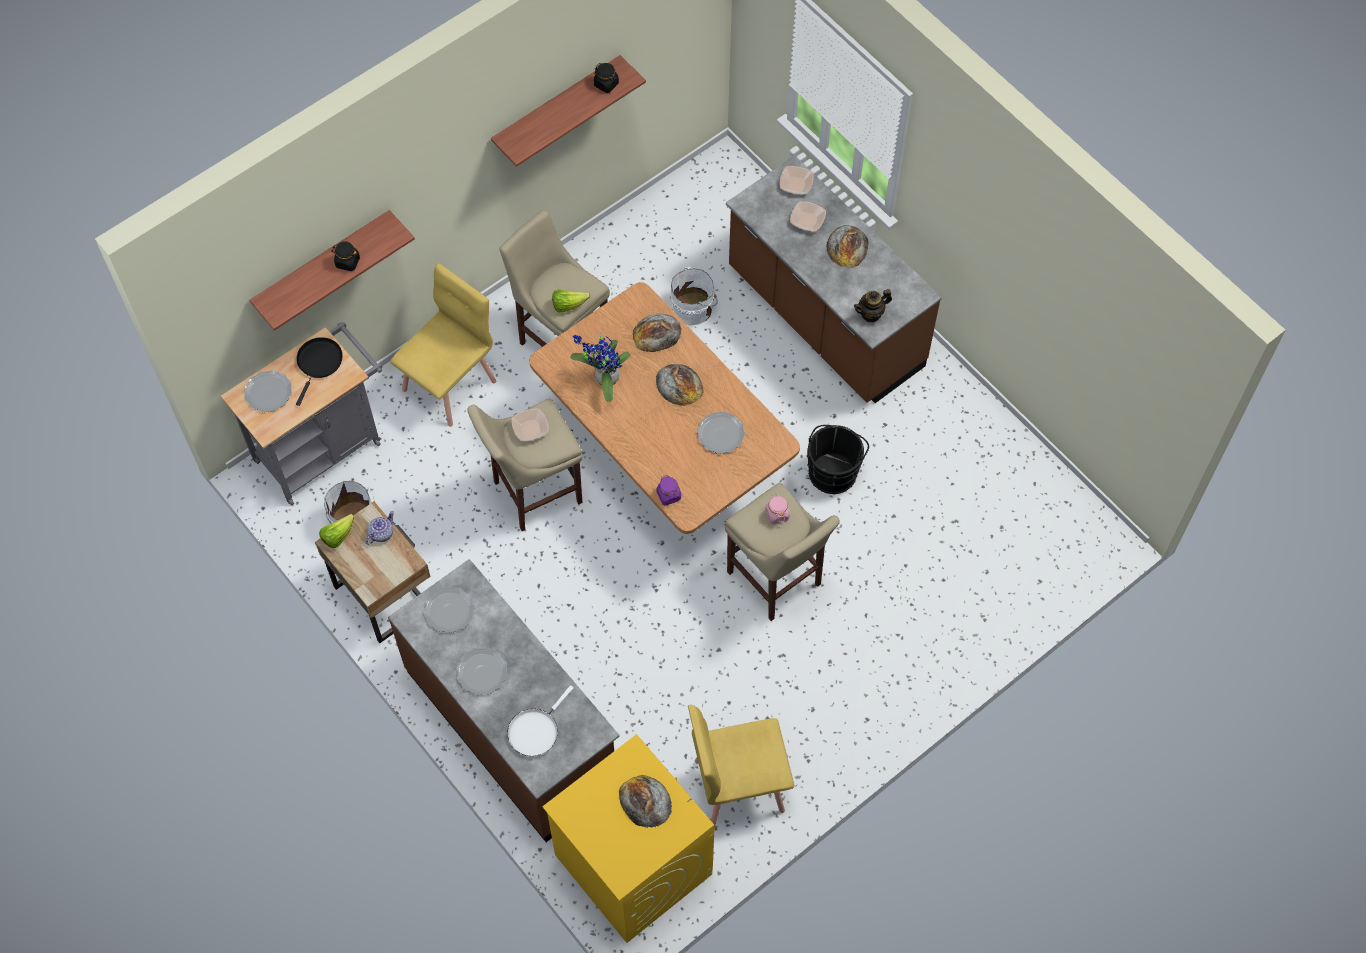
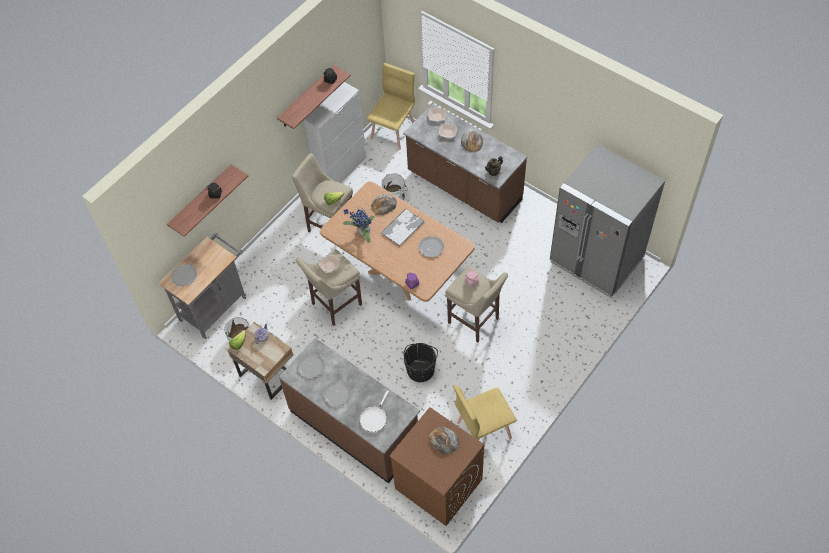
camera: 10 degrees left, 5 degrees down
black frying pan [296,337,343,406] -> none
yellow chair [390,263,496,427] -> yellow chair moved to [367,63,415,150]
yellow washing machine [542,734,715,943] -> brown washing machine [389,407,485,526]
bread [656,364,704,406] -> tray [381,208,424,247]
black bucket [807,425,869,494] -> black bucket moved to [404,343,438,382]
none -> white cabinet [304,82,367,183]
none -> grey fridge [550,144,665,298]

